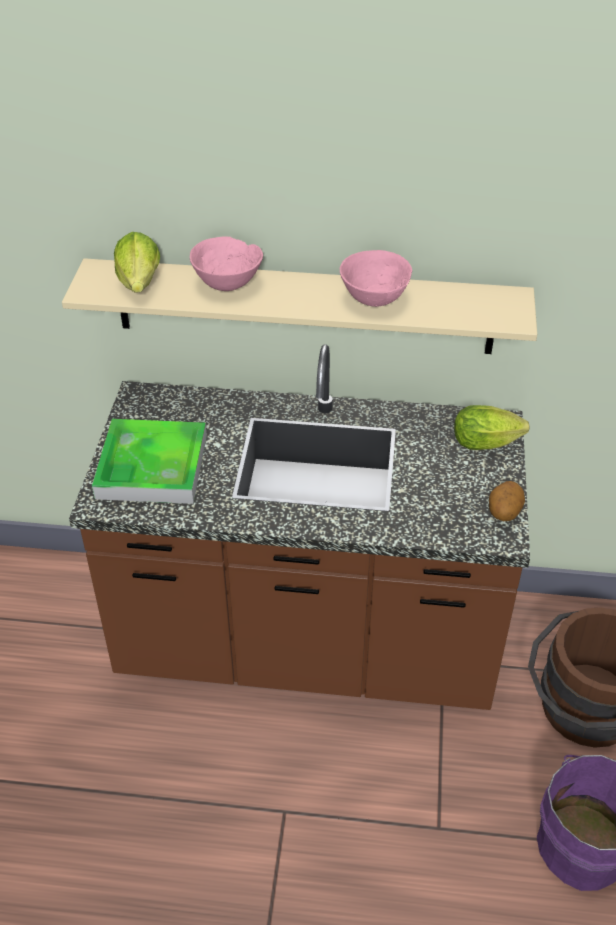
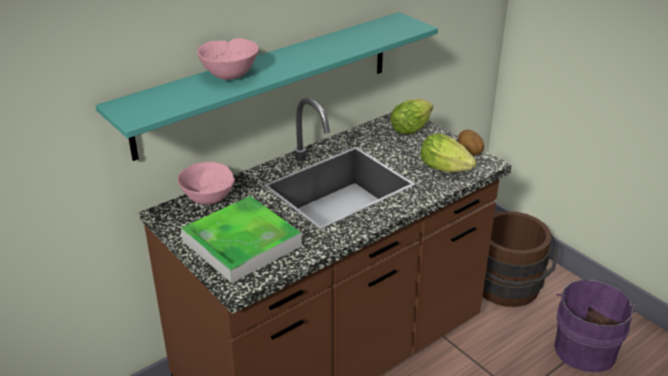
camera: 45 degrees left, 10 degrees down
beige shelf [62,258,537,354] -> turquoise shelf [95,12,438,161]
lettuce [114,232,160,292] -> lettuce moved to [420,133,476,172]
pink bowl [340,250,412,307] -> pink bowl moved to [177,162,235,205]

